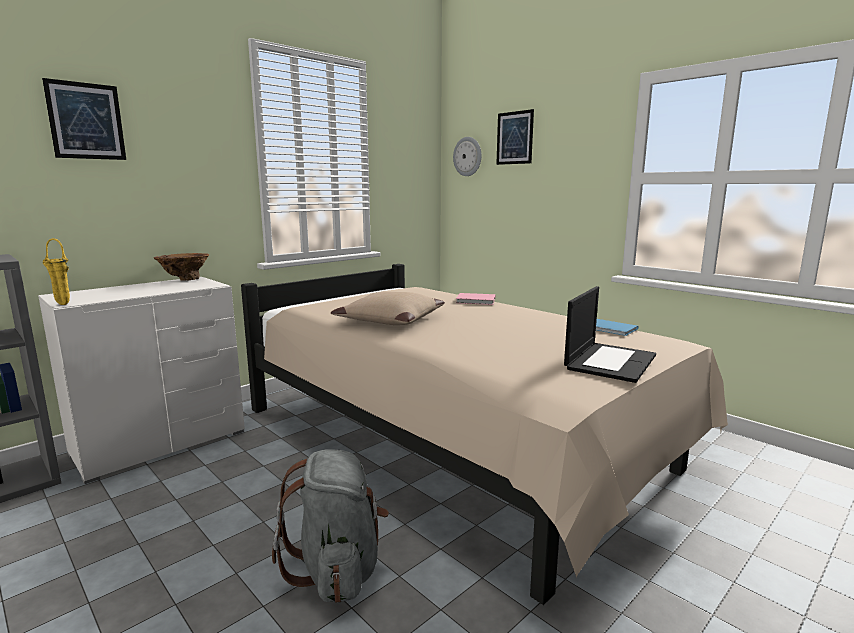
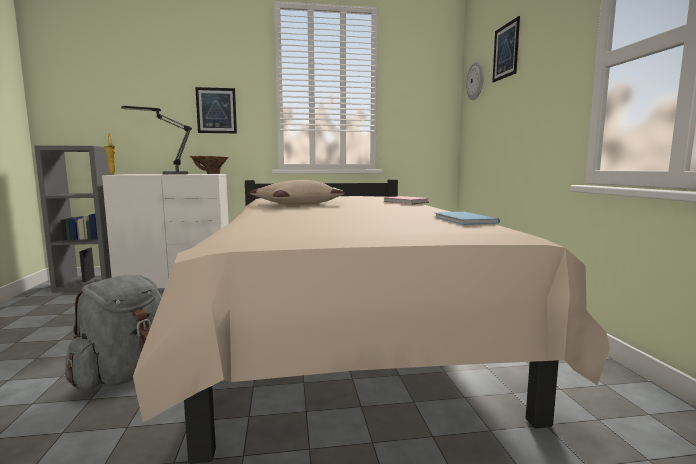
camera: 35 degrees right, 5 degrees down
picture [42,78,126,160] -> picture moved to [195,87,237,133]
laptop [564,286,656,383] -> none
none -> table lamp [121,106,192,175]

